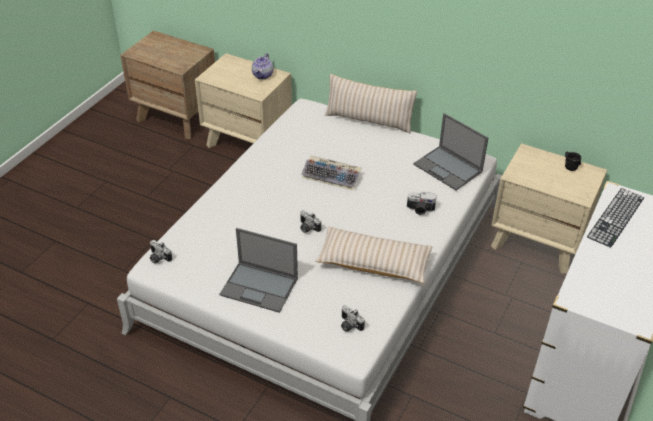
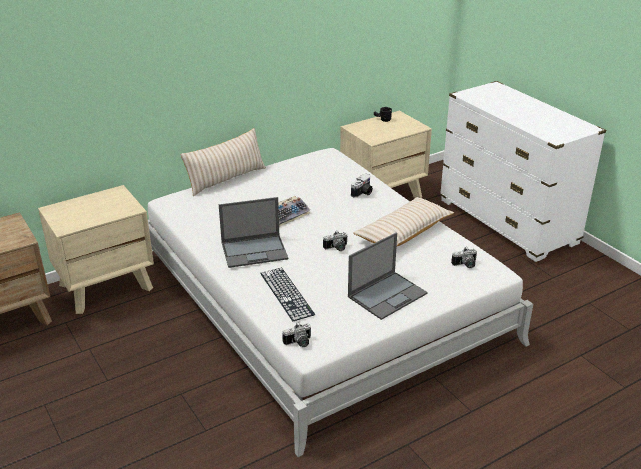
camera: 60 degrees left, 10 degrees down
teapot [252,53,273,79] -> none
laptop [413,113,488,190] -> laptop moved to [219,197,288,268]
keyboard [587,188,644,248] -> keyboard moved to [260,268,315,321]

